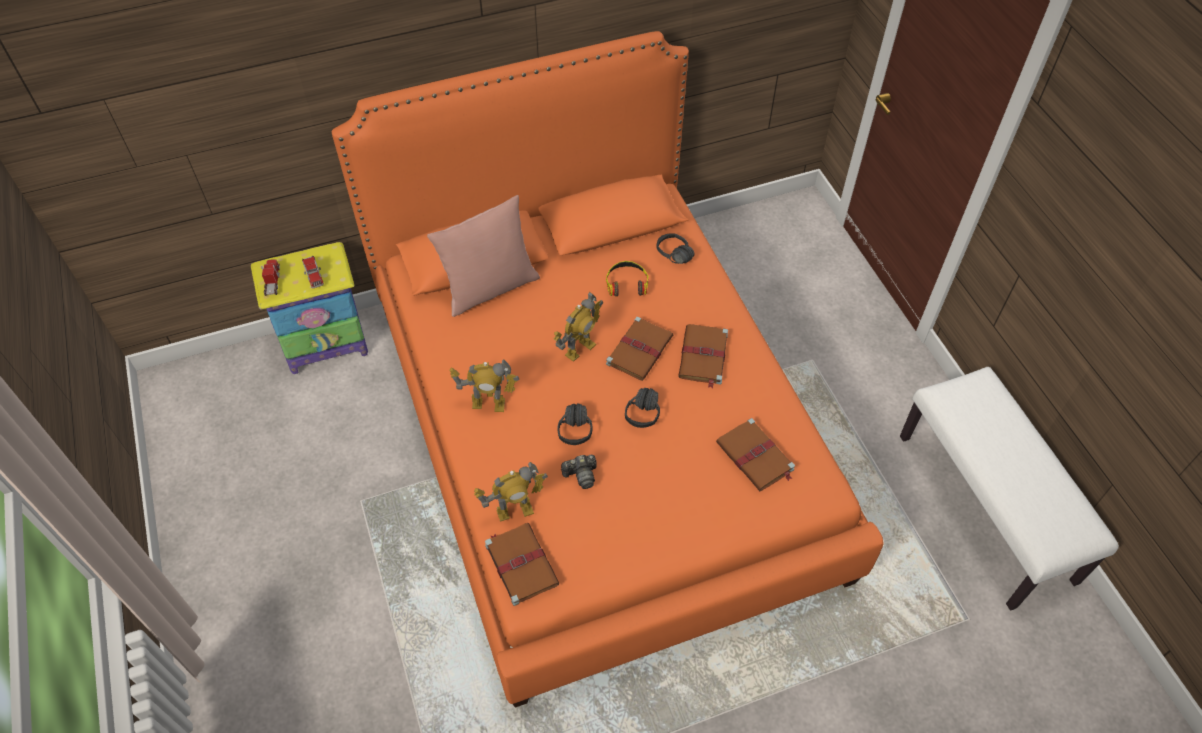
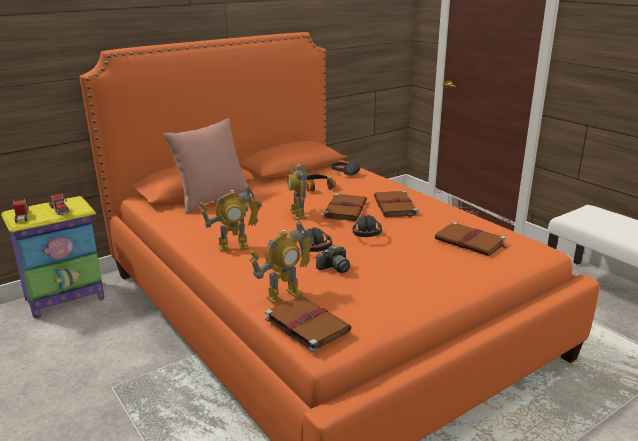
camera: 15 degrees left, 30 degrees down
toy robot [553,292,603,362] -> toy robot turned 135 degrees clockwise [287,164,307,220]

